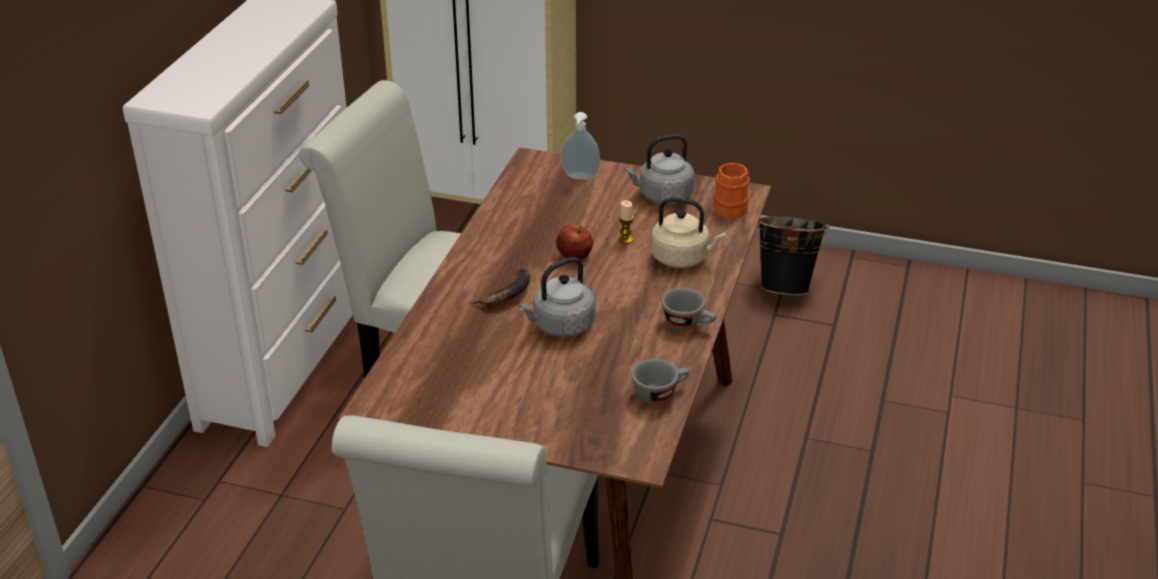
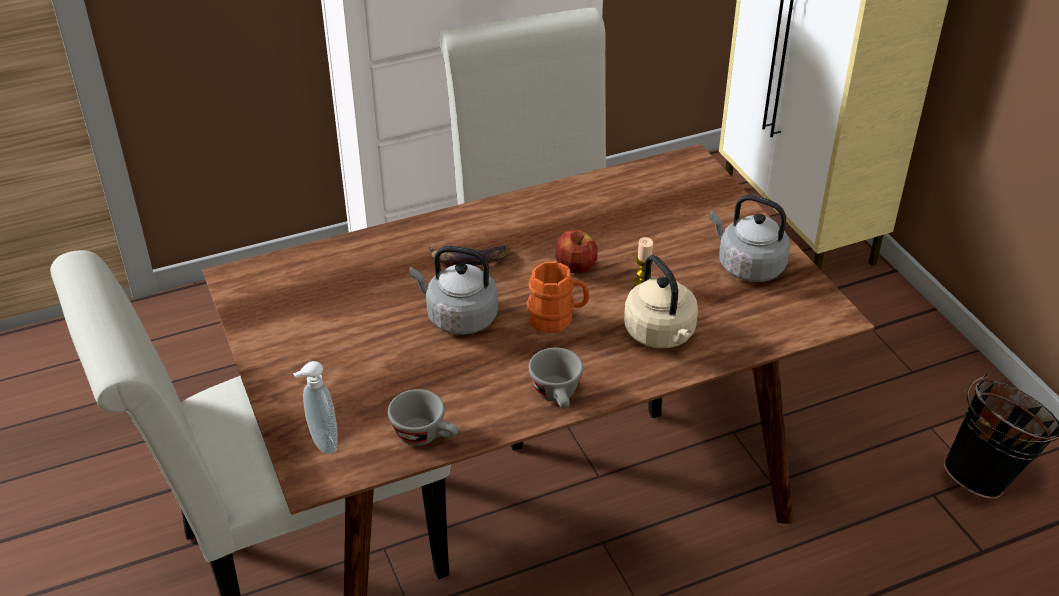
camera: 50 degrees right, 5 degrees up
soap dispenser [561,112,600,180] -> soap dispenser moved to [293,361,338,454]
orange mug [713,163,750,219] -> orange mug moved to [527,262,589,333]

